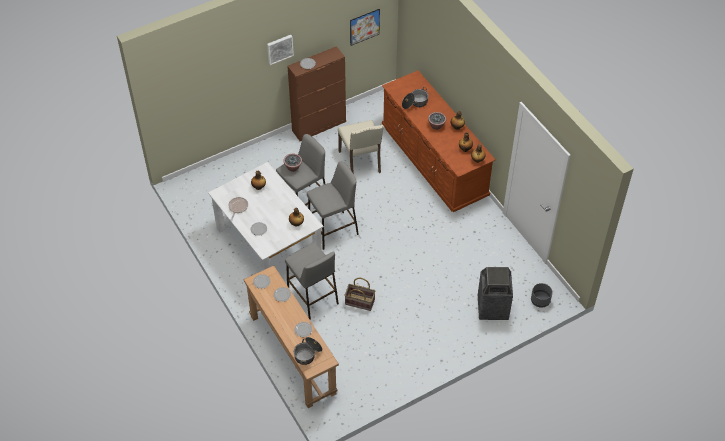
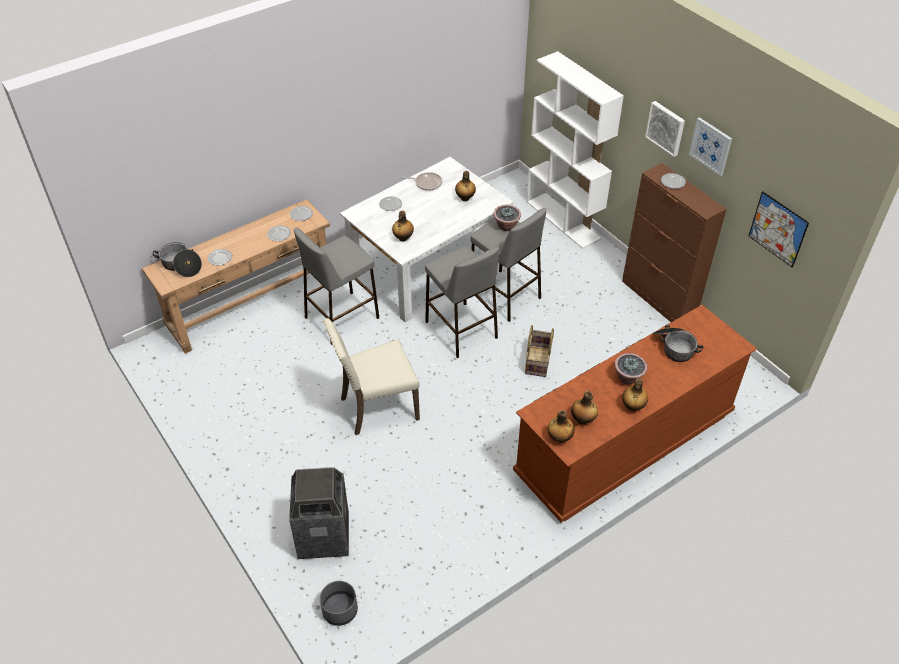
camera: 85 degrees right, 5 degrees down
beige chair [338,120,384,174] -> beige chair moved to [323,318,420,435]
basket [344,278,375,311] -> basket moved to [525,325,554,377]
none -> white bookcase [526,51,624,249]
none -> picture [689,117,732,176]

